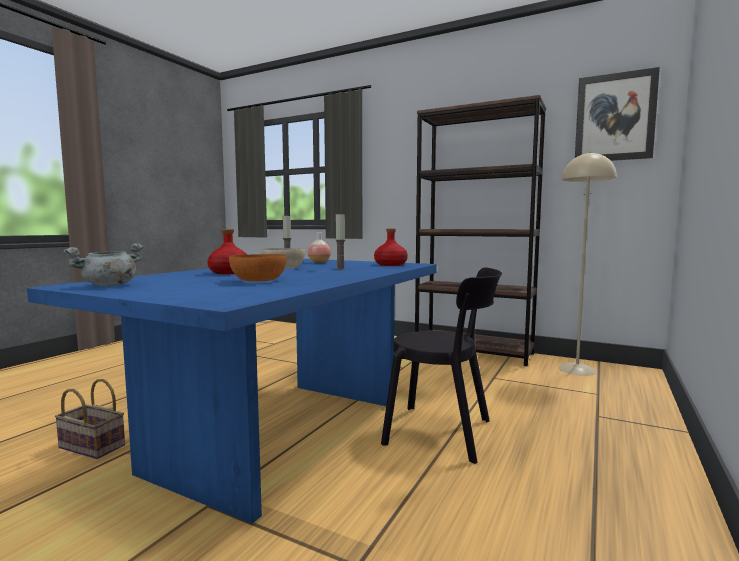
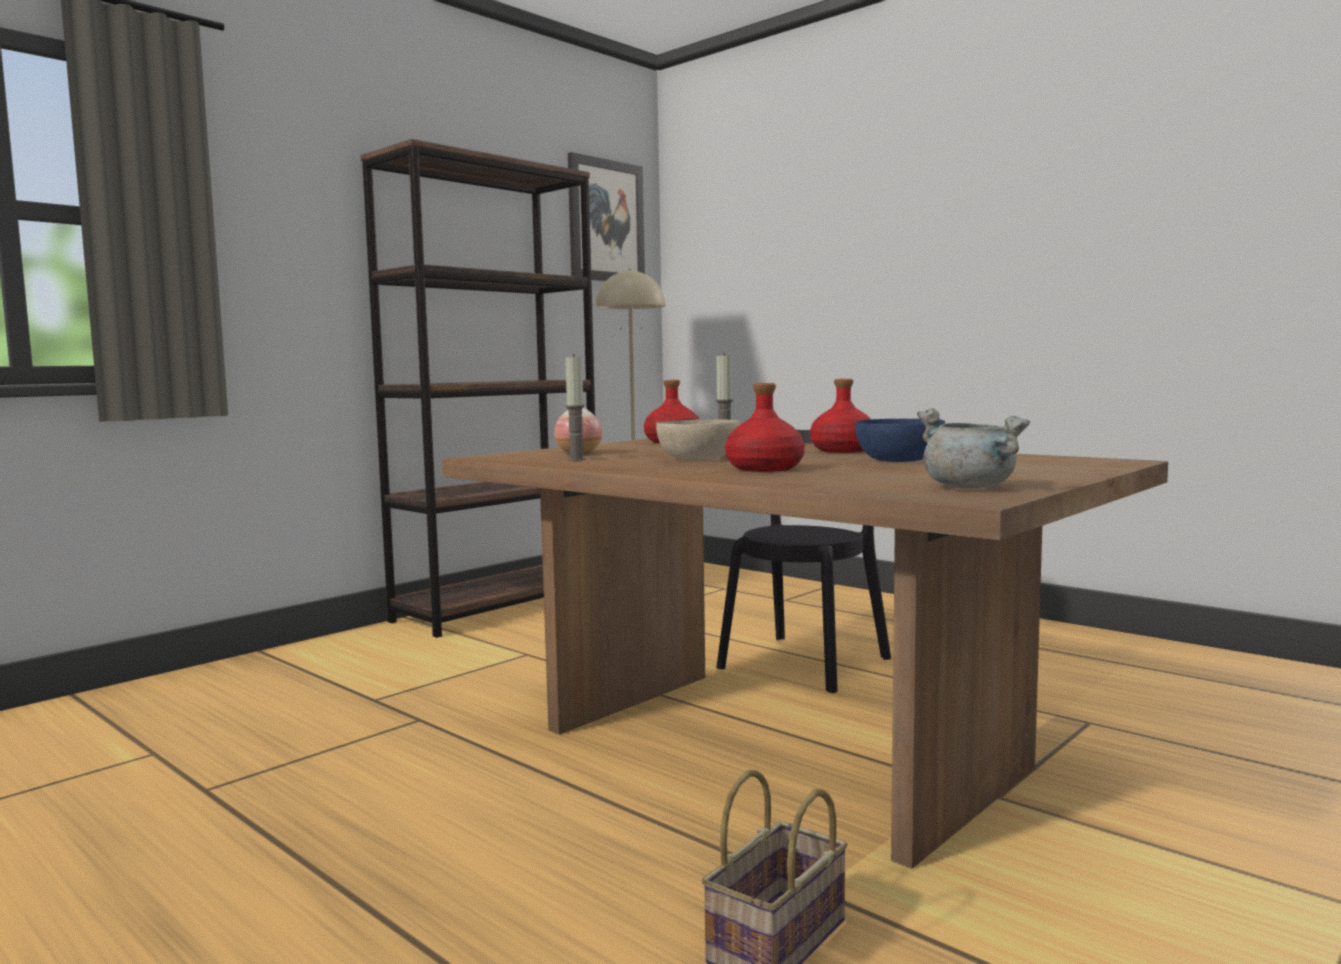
camera: 75 degrees left, 0 degrees up
blue dining table [27,259,437,524] -> brown dining table [442,439,1168,869]
orange bowl [229,254,286,282] -> blue bowl [855,419,945,462]
none -> red bottle [810,379,871,453]

